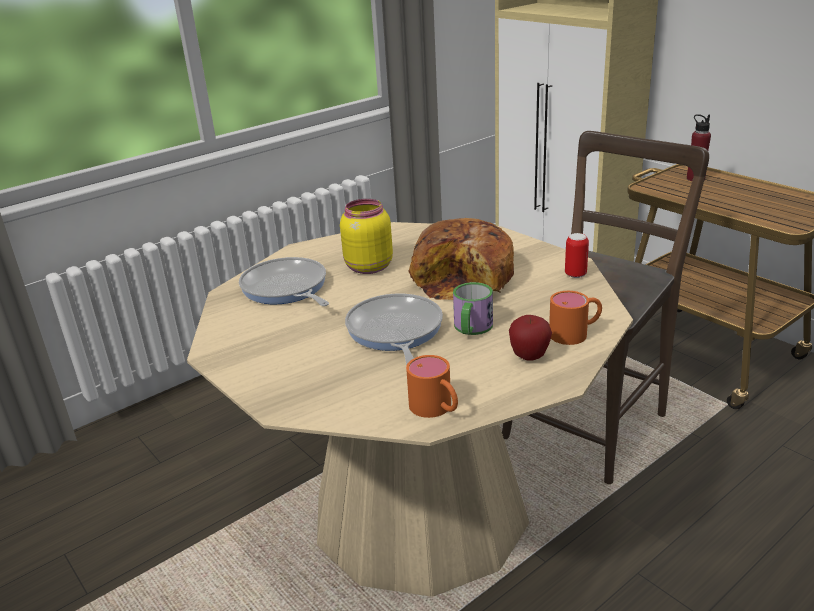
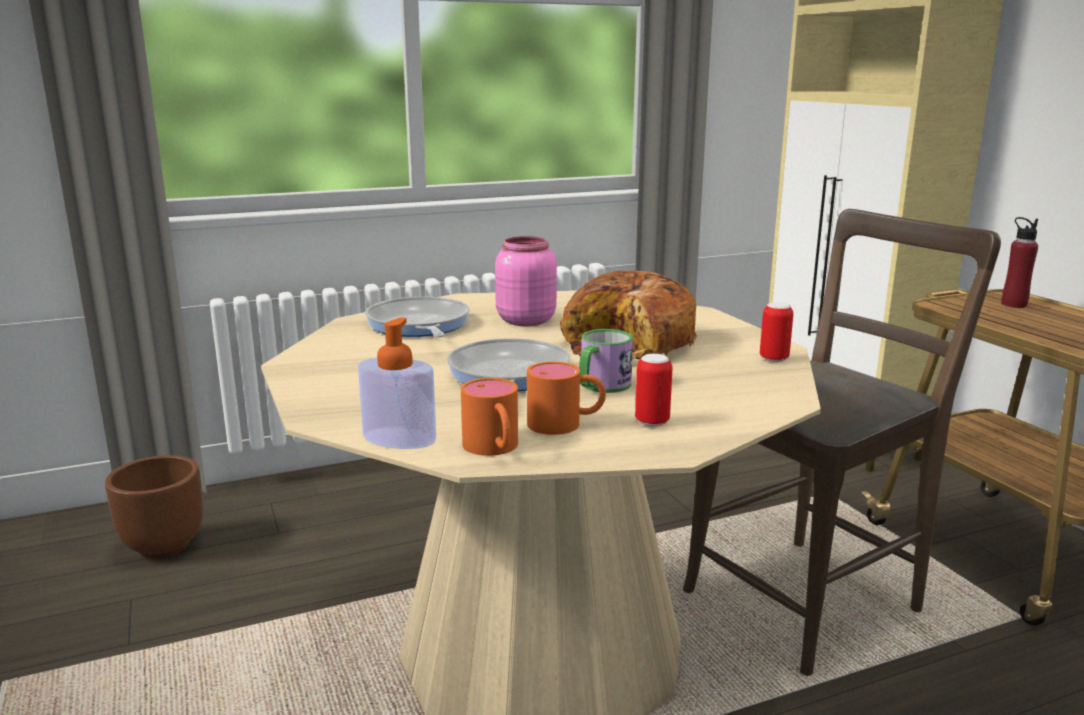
camera: 15 degrees right, 10 degrees down
yellow jar [340,199,393,274] -> pink jar [495,236,557,326]
apple [509,315,552,361] -> can [635,354,672,427]
orange mug [549,291,602,345] -> orange mug moved to [527,362,606,435]
none -> brown planter [105,455,203,559]
none -> soap dispenser [358,317,436,449]

